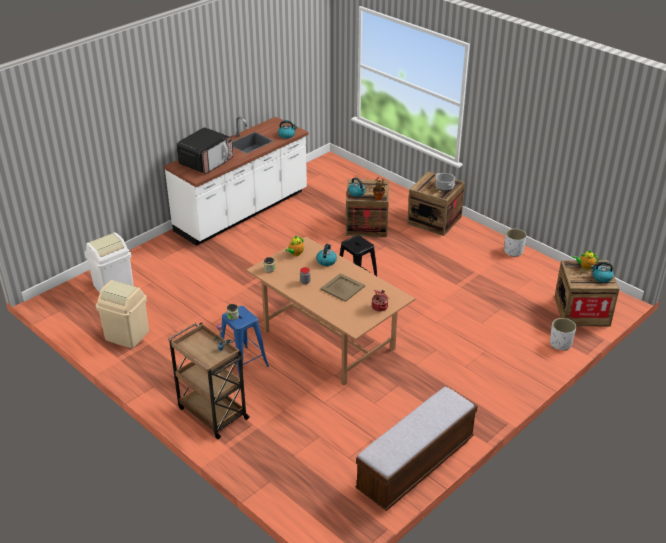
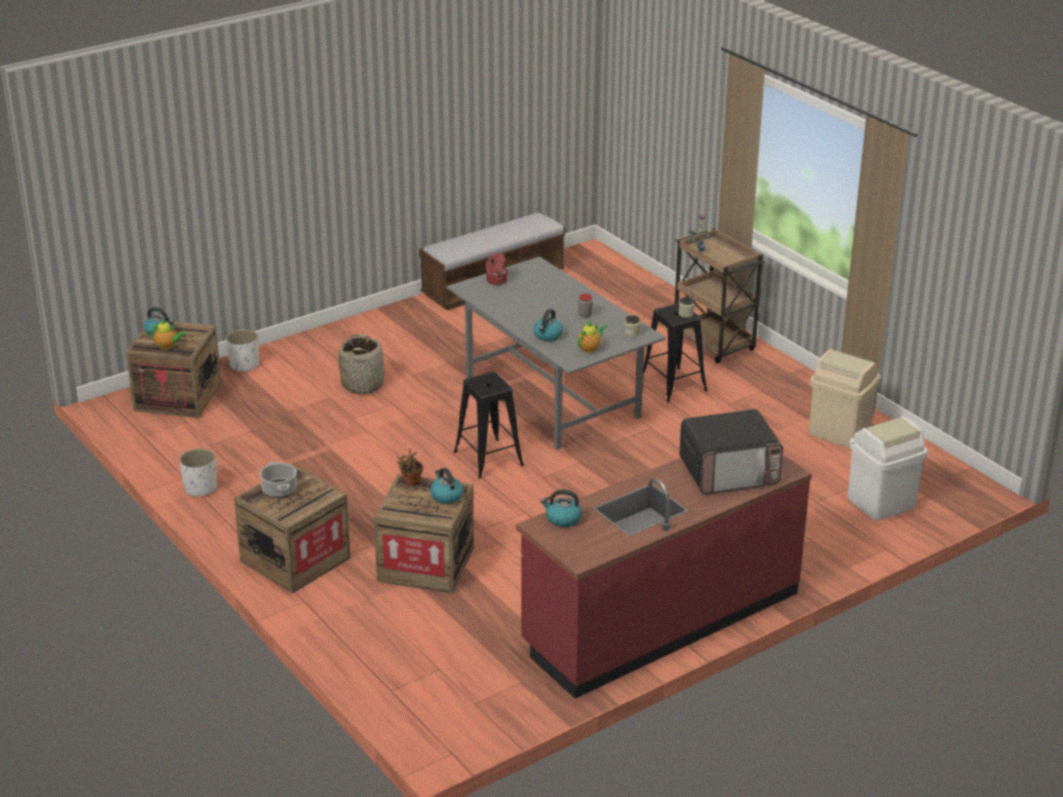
camera: 170 degrees left, 5 degrees down
white counter [164,117,308,246] -> red counter [516,455,812,699]
microwave [176,127,233,174] -> microwave turned 150 degrees counterclockwise [679,409,783,494]
blue stool [221,306,269,378] -> black stool [643,303,708,403]
brown dining table [246,237,415,386] -> grey dining table [447,256,666,450]
beige tray [320,273,365,302] -> none
none -> basket [338,334,385,394]

